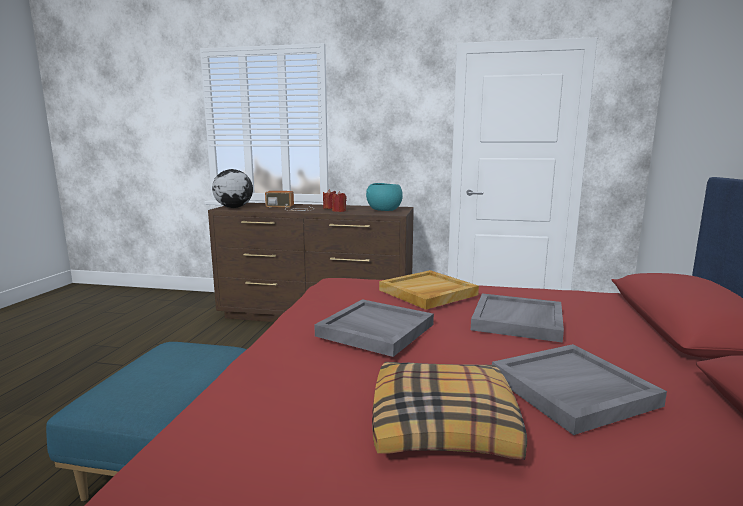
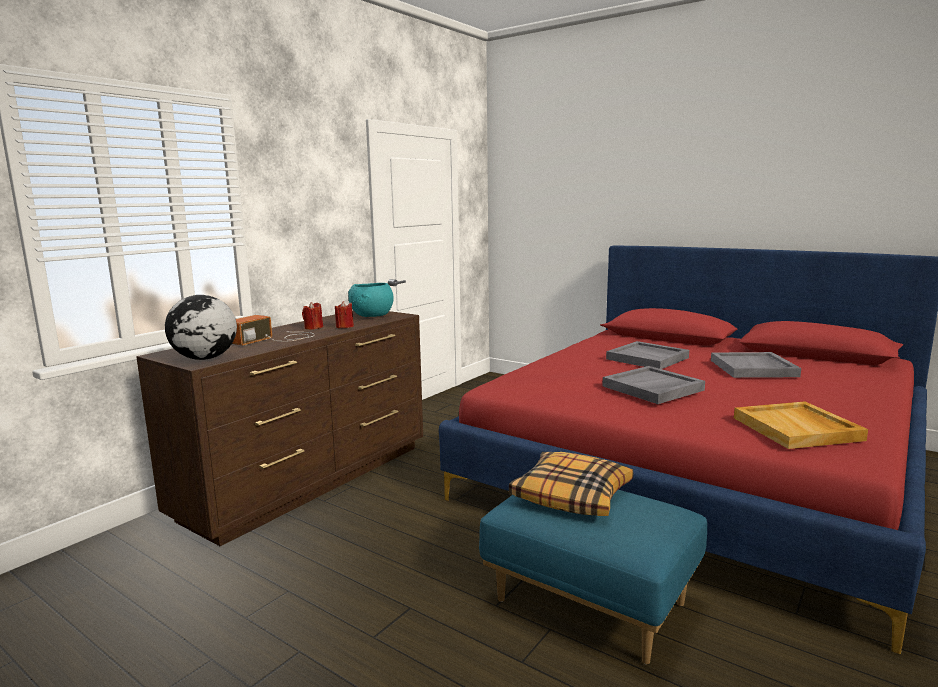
camera: 65 degrees left, 0 degrees up
pillow [372,362,527,460] -> pillow moved to [509,452,633,516]
beige tray [379,270,479,310] -> beige tray moved to [734,401,868,449]

